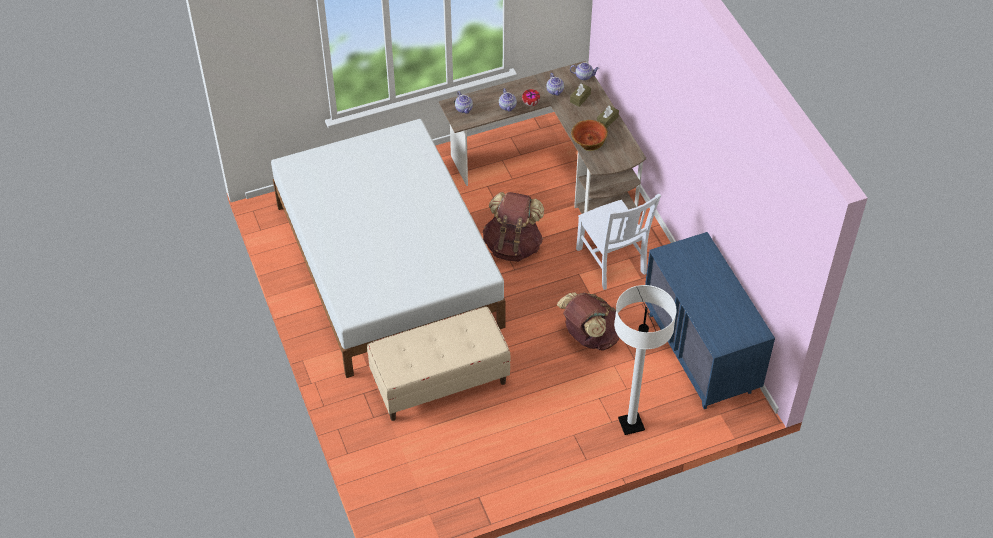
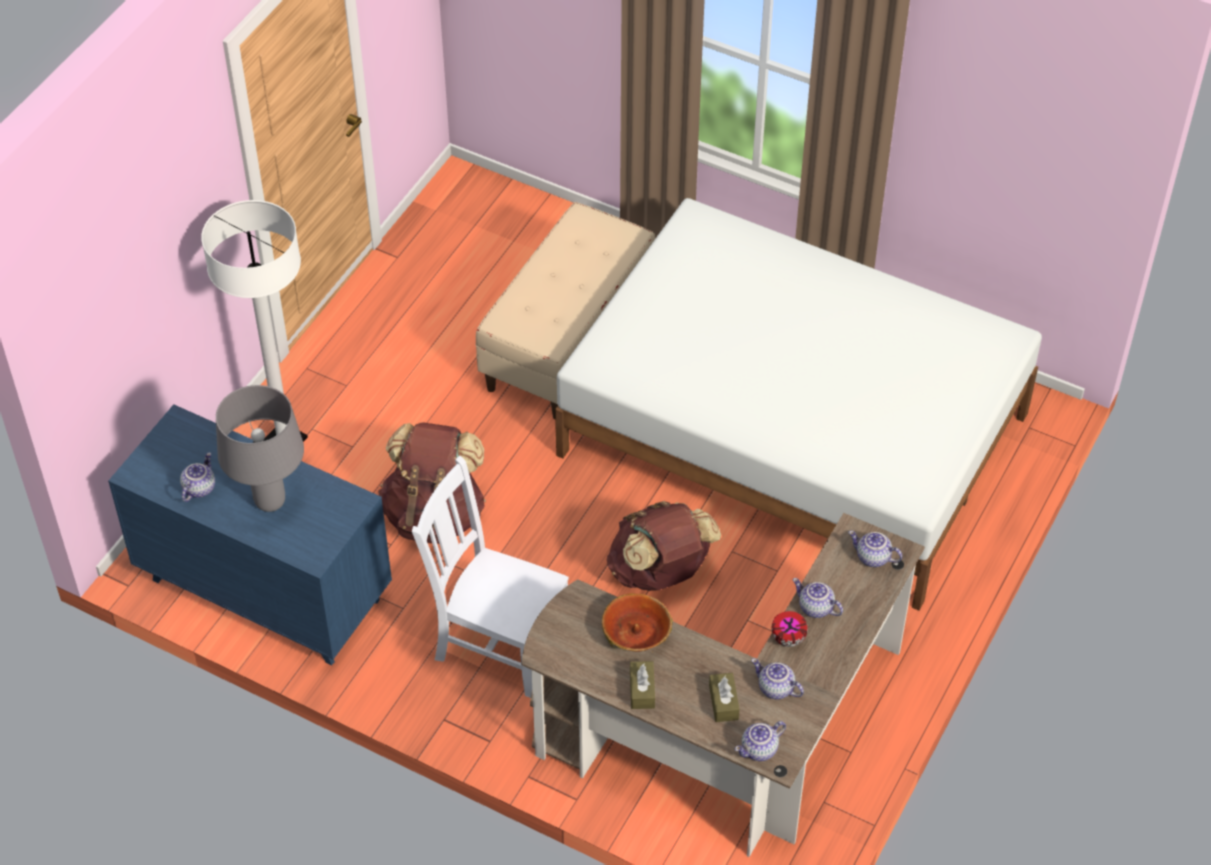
camera: 140 degrees right, 0 degrees up
none -> teapot [180,452,215,502]
none -> grey table lamp [216,385,304,512]

